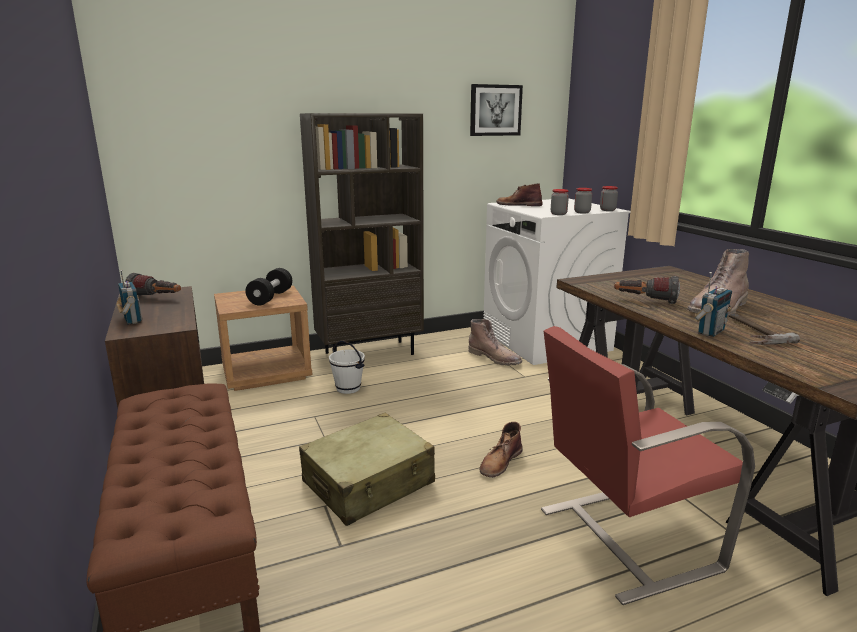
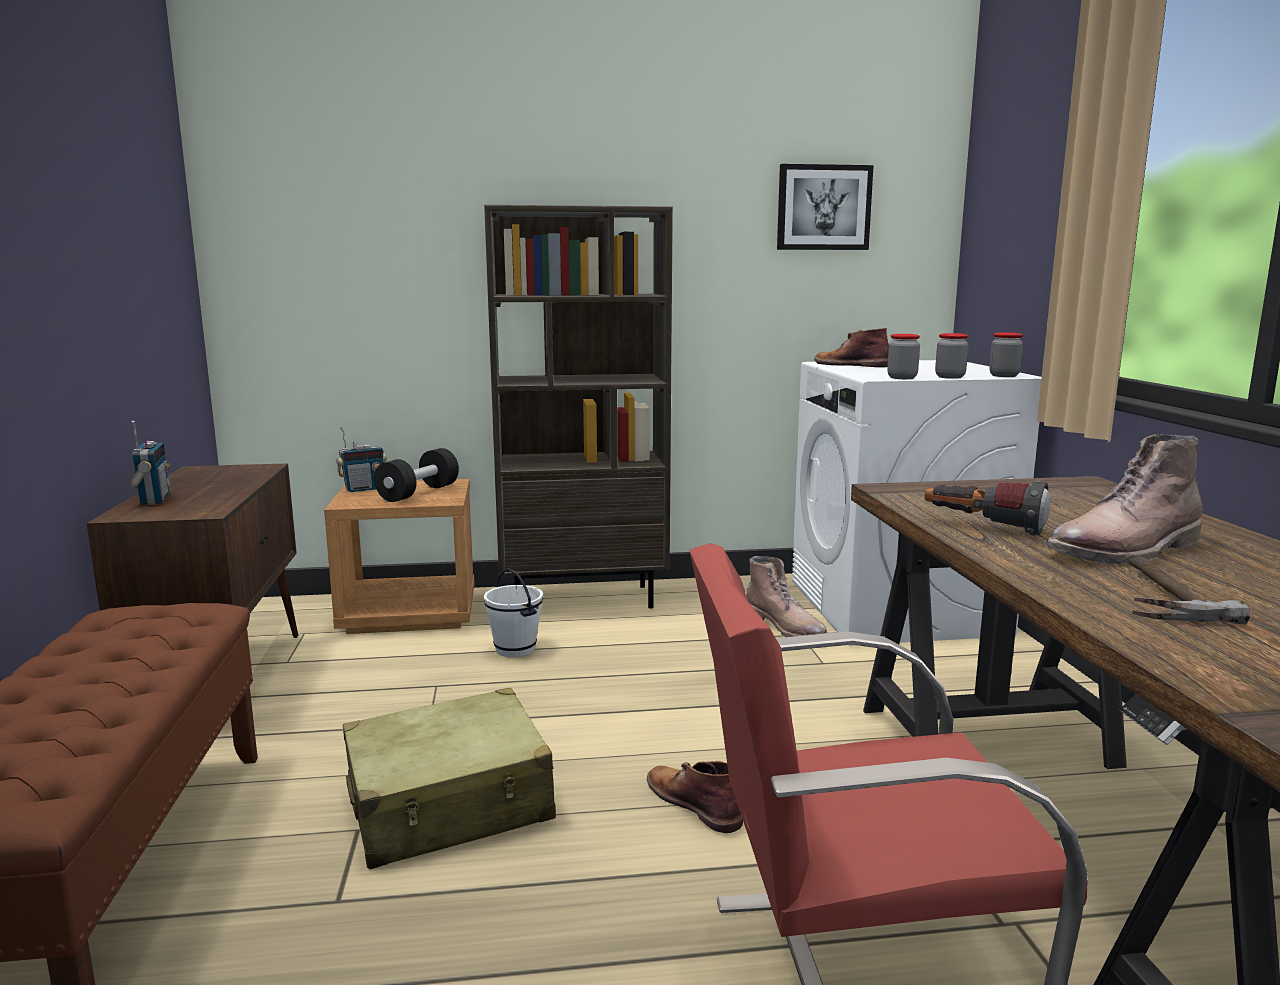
camera: 15 degrees right, 5 degrees down
flashlight [125,273,181,297] -> none
brown boot [480,422,523,477] -> brown boot turned 90 degrees clockwise [647,761,743,833]
radio [694,272,732,337] -> radio moved to [337,427,387,492]

